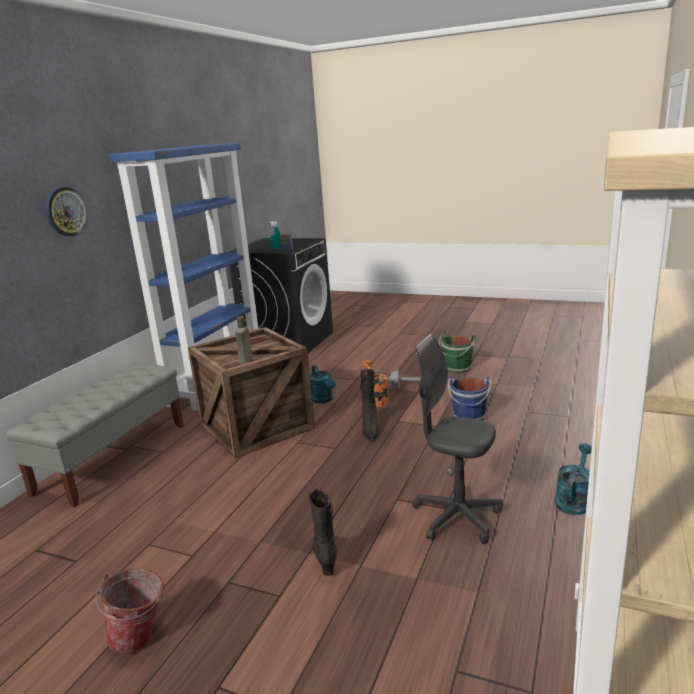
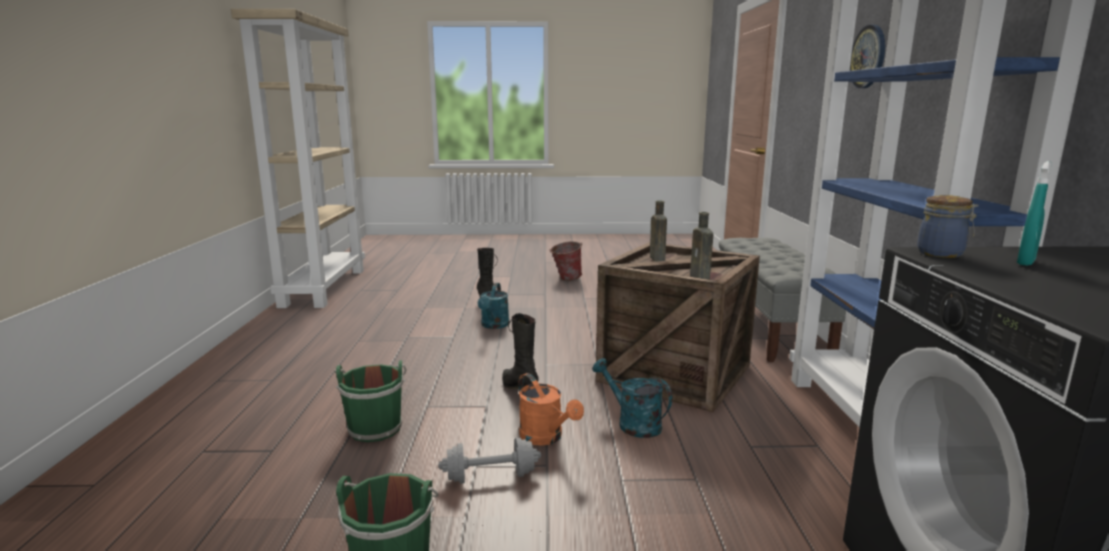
camera: 155 degrees right, 5 degrees down
grey office chair [412,334,503,544] -> none
blue bucket [448,376,491,420] -> green bucket [335,360,407,442]
turquoise watering can [555,443,592,515] -> turquoise watering can moved to [478,283,509,329]
none -> brown bottle [690,212,713,279]

